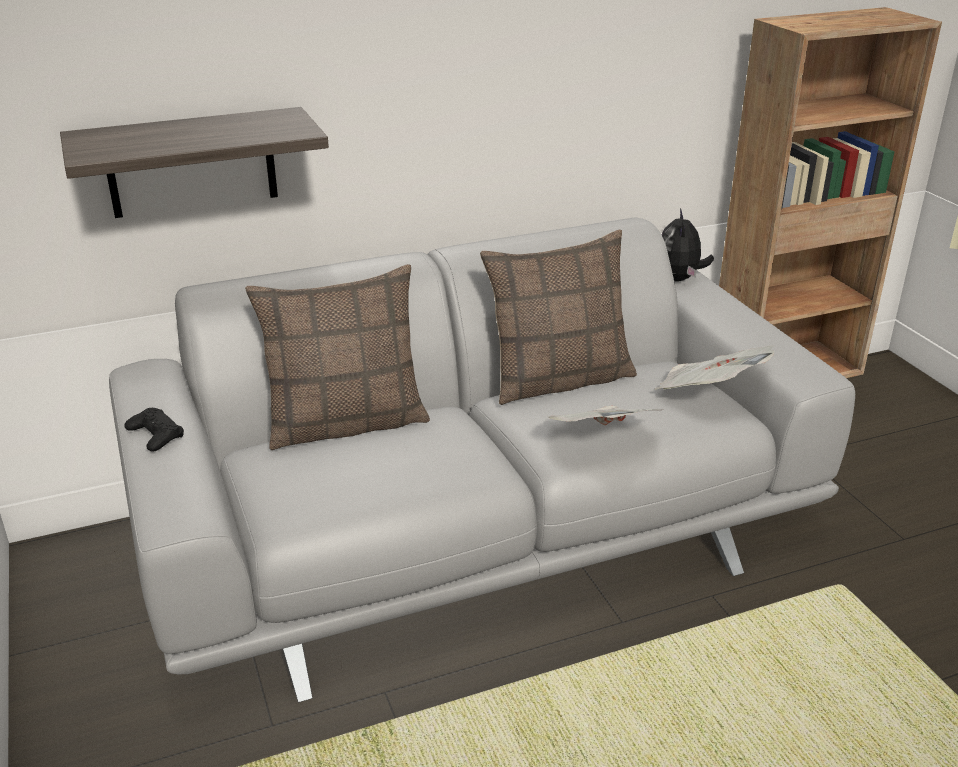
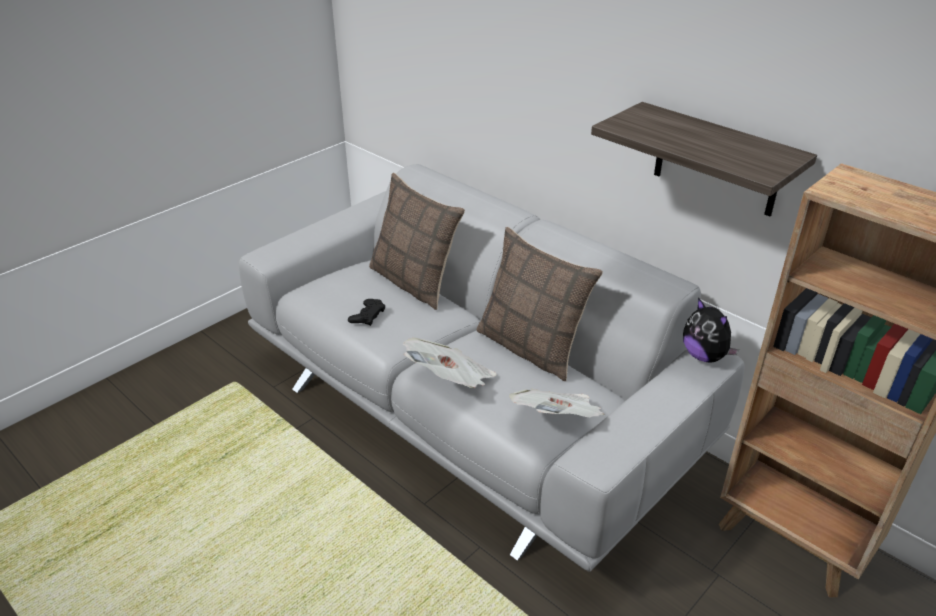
camera: 65 degrees right, 5 degrees up
shelf [60,107,329,218] -> shelf moved to [591,102,817,216]
black game controller [124,408,184,452] -> black game controller moved to [348,299,385,326]
plush toy [662,208,714,282] -> plush toy turned 105 degrees counterclockwise [683,298,739,363]

